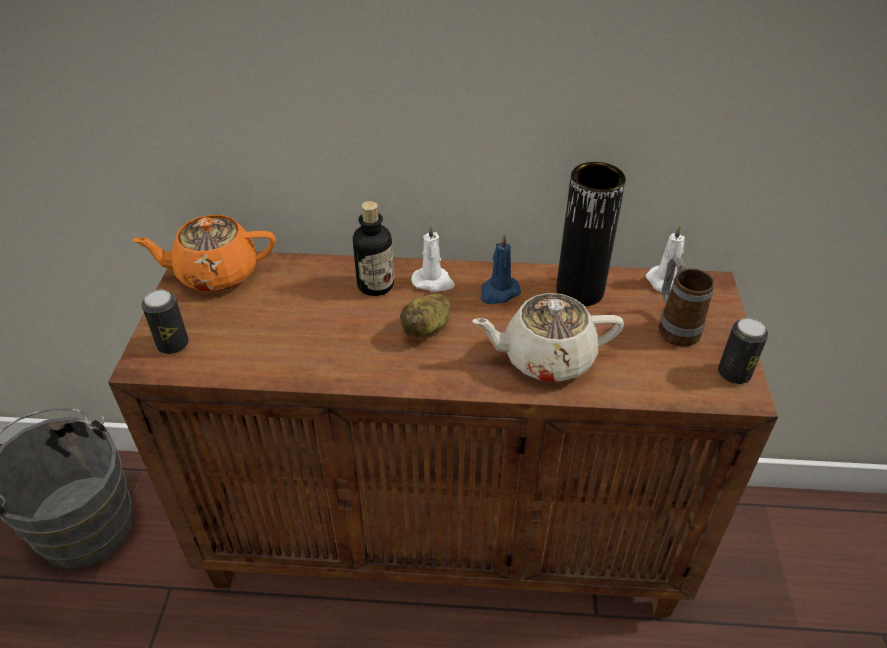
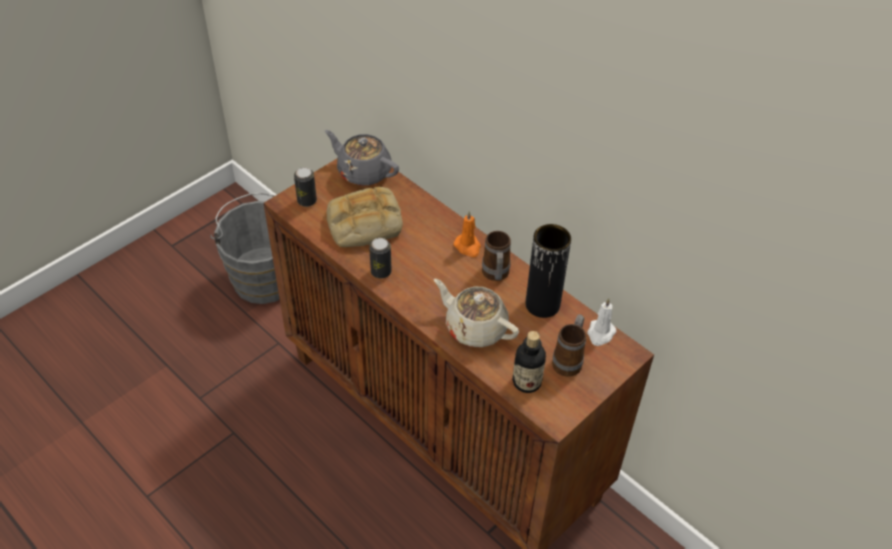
camera: 40 degrees right, 5 degrees up
orange teapot [132,215,276,292] -> grey teapot [325,130,399,186]
bottle [353,201,394,296] -> bottle moved to [512,331,546,393]
potato [400,294,451,337] -> none
white candle [411,223,455,292] -> orange candle [454,211,481,257]
blue candle [481,234,521,304] -> mug [482,231,511,281]
can [718,318,768,384] -> can moved to [369,238,392,279]
none -> bread [327,187,403,247]

